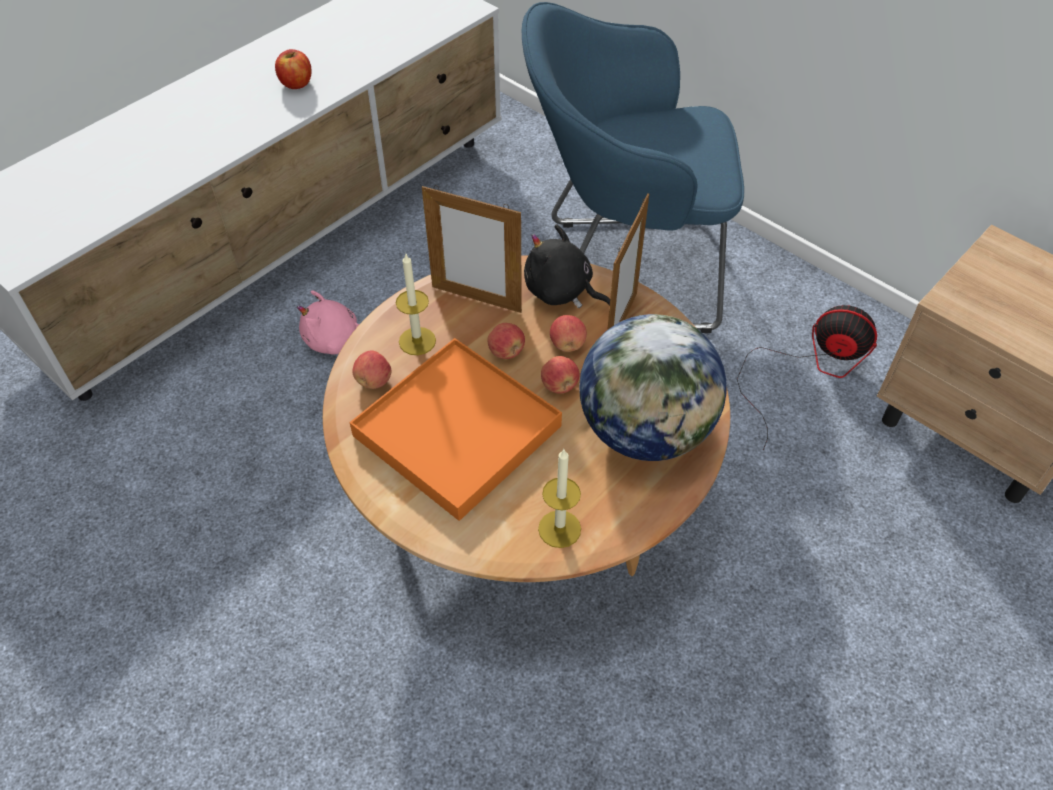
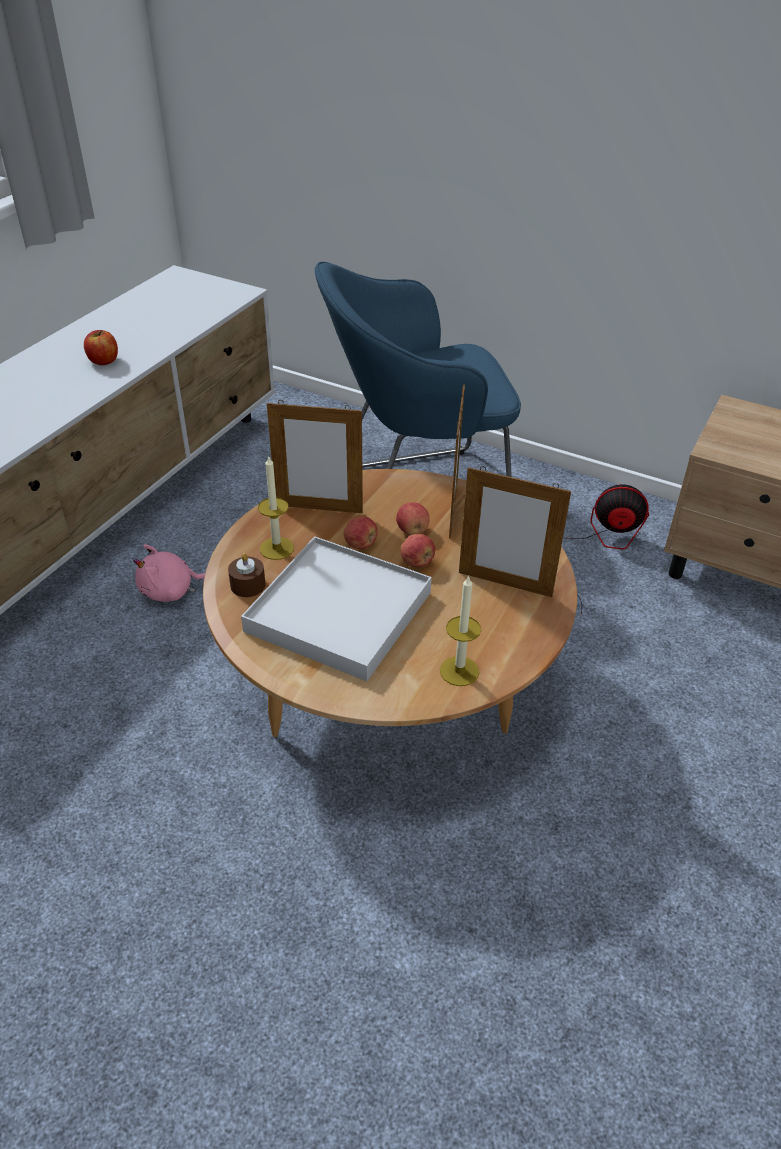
camera: 15 degrees left, 10 degrees down
orange tray [350,338,562,521] -> white tray [241,536,432,681]
apple [352,350,391,389] -> brown candle [228,553,265,597]
black plush toy [524,224,610,308] -> none
globe [579,314,726,461] -> picture frame [459,466,571,597]

